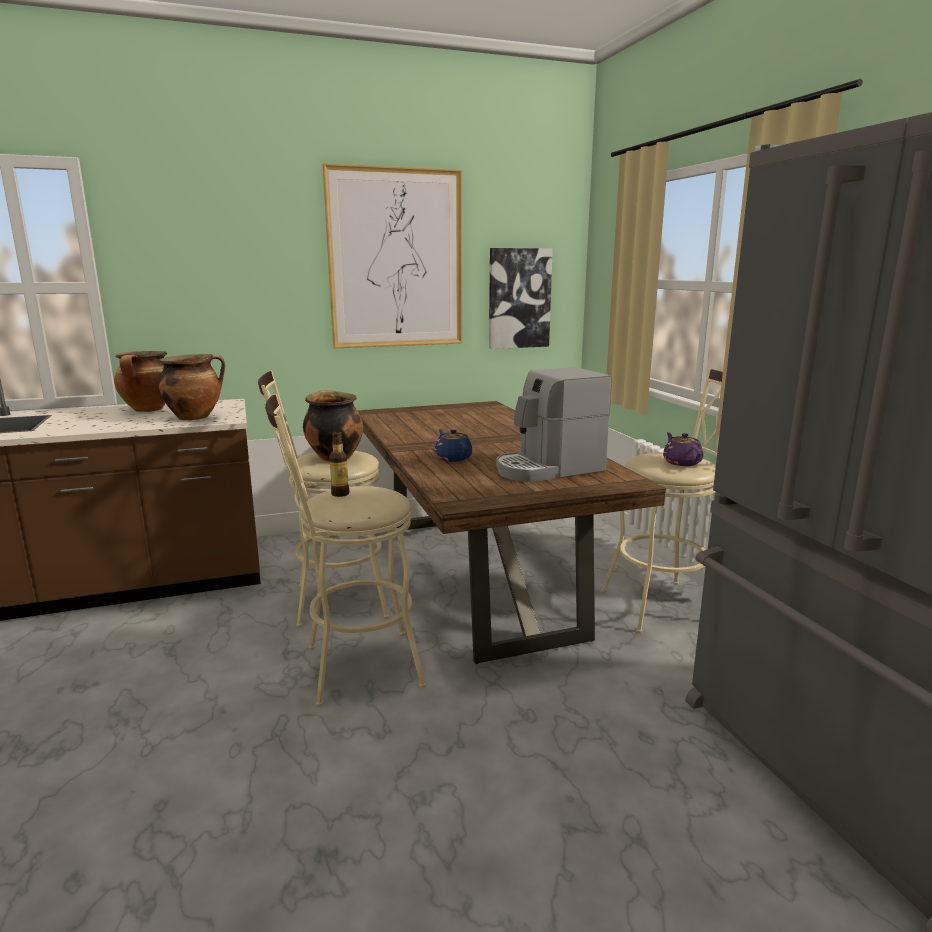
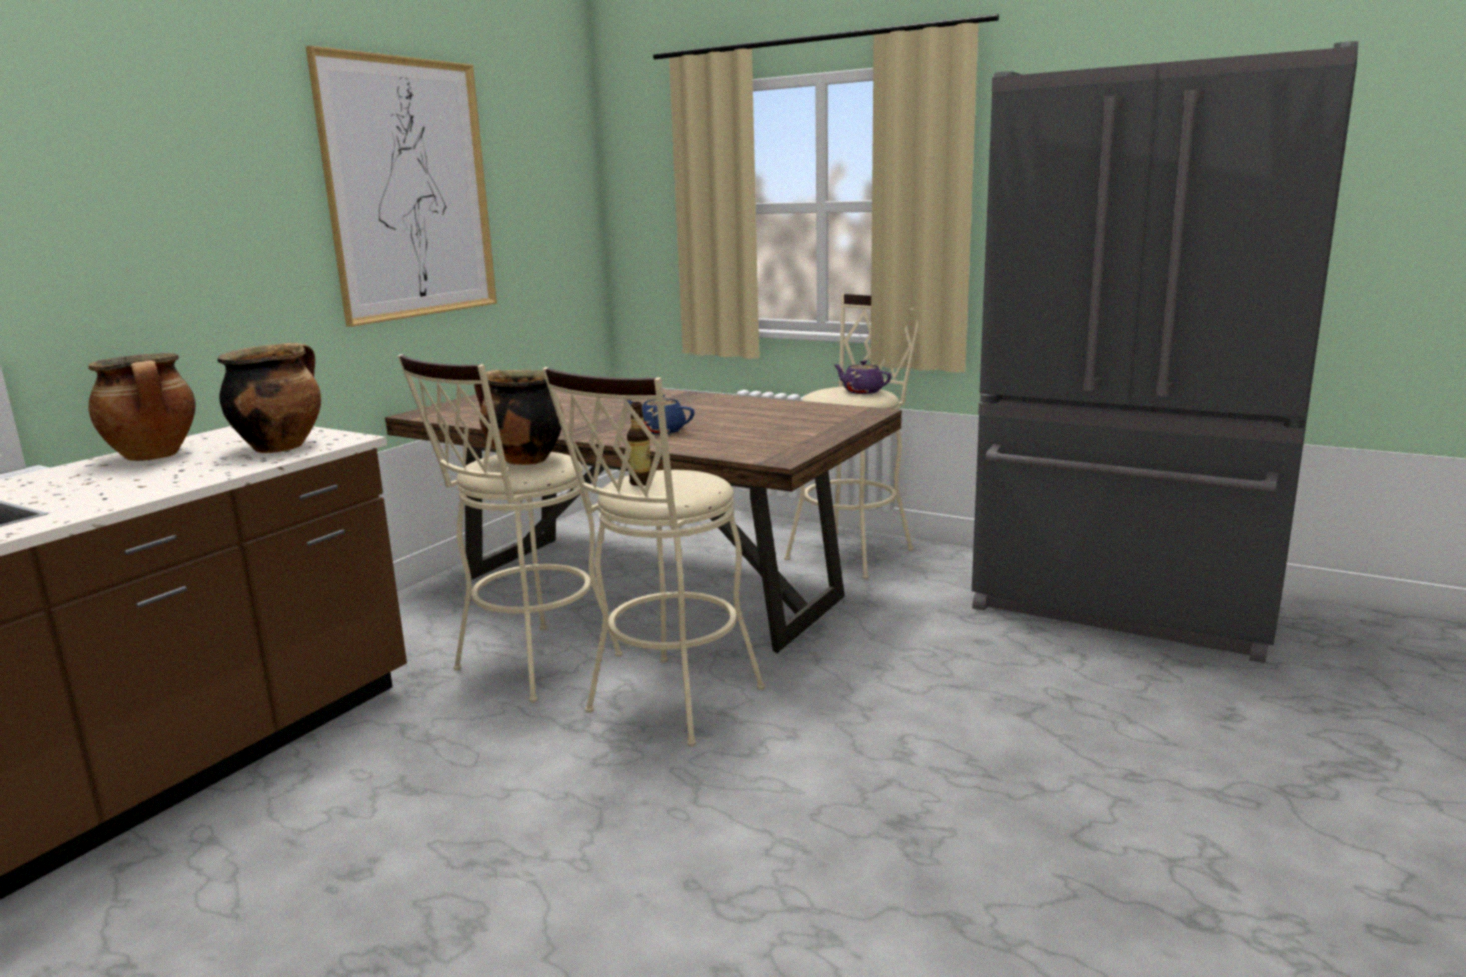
camera: 40 degrees left, 0 degrees up
picture [489,248,553,349] -> none
coffee machine [496,367,612,482] -> none

